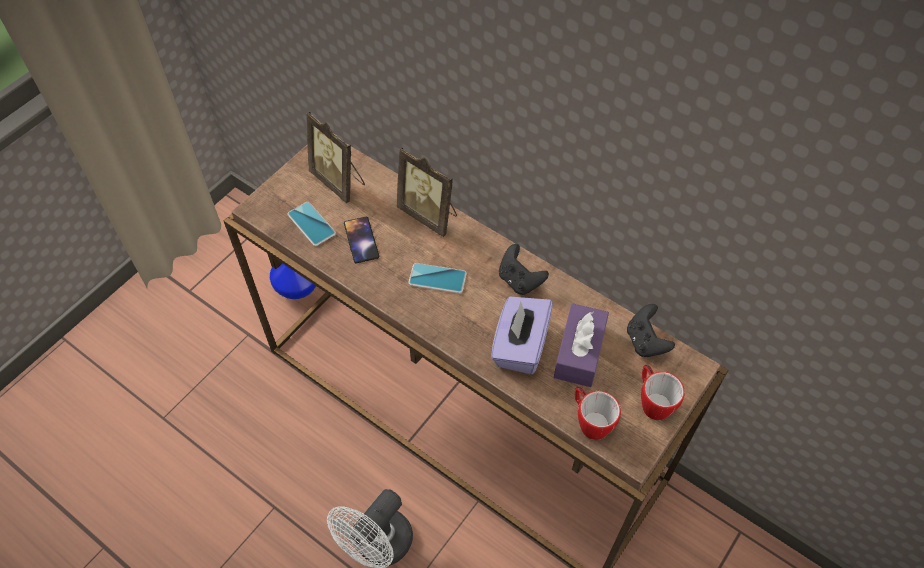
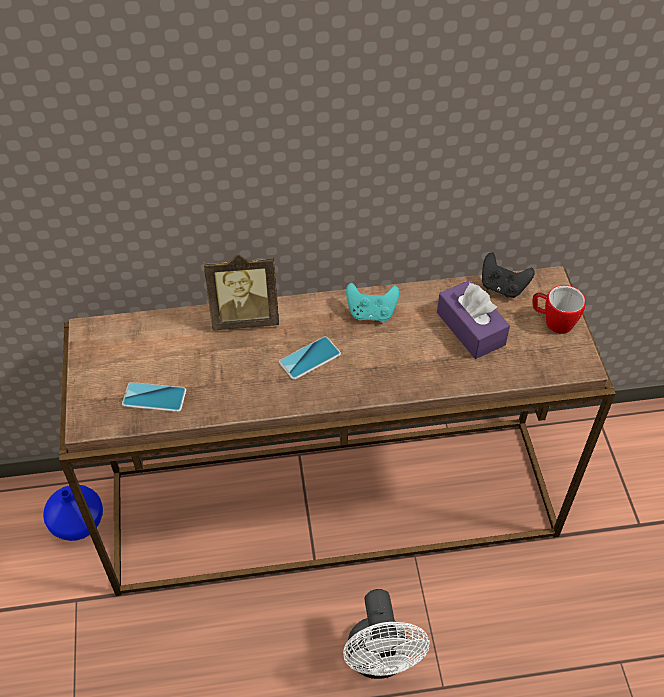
camera: 45 degrees left, 5 degrees down
picture frame [307,112,365,203] -> none
phone [344,217,379,263] -> none
purple tissue box [491,297,553,374] -> none
black game controller [499,244,549,295] -> turquoise game controller [346,283,399,322]
mug [575,387,621,440] -> none

